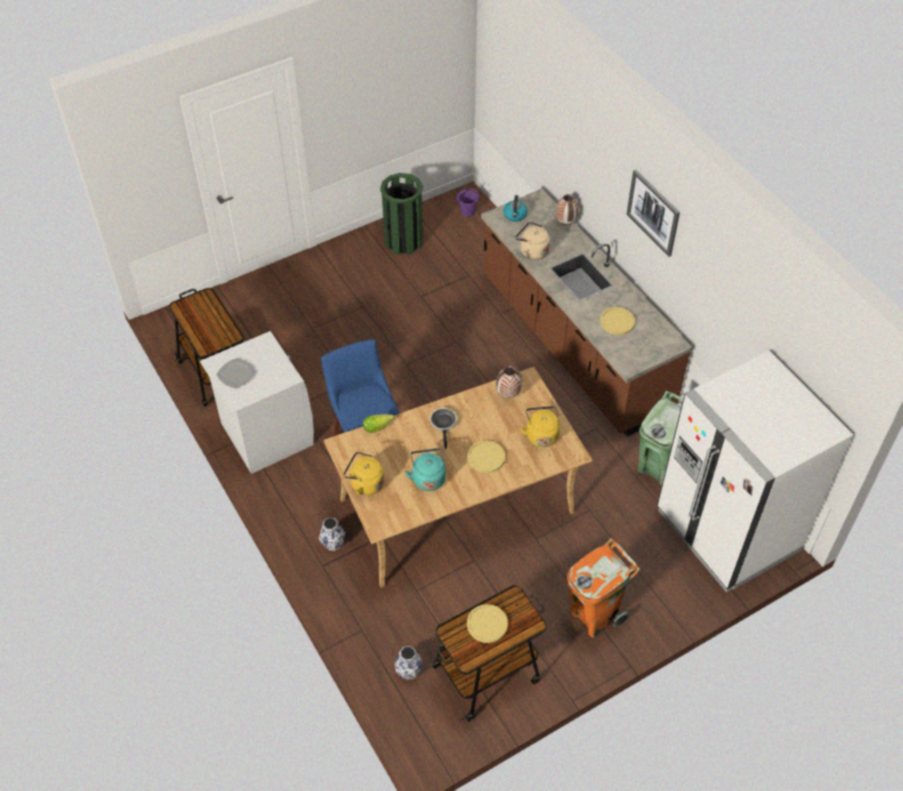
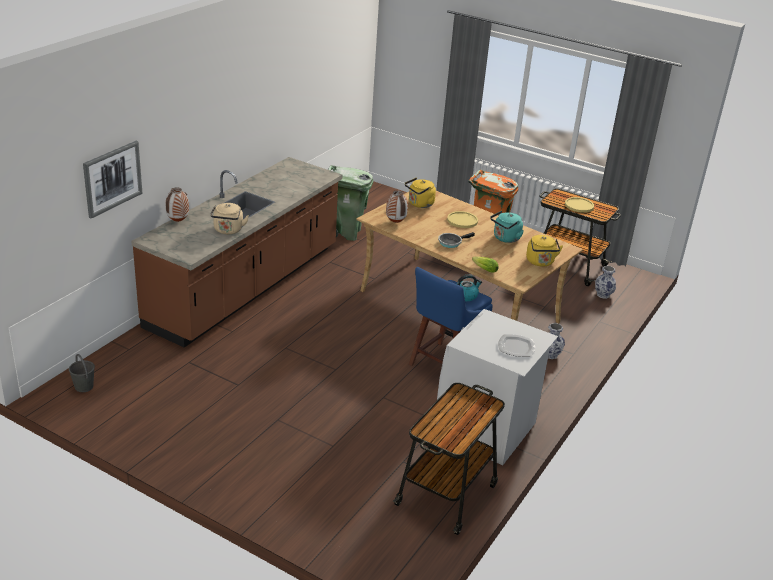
camera: 120 degrees left, 20 degrees down
green trash can [380,173,423,255] -> none
purple bucket [457,189,480,217] -> grey bucket [69,354,95,392]
kettle [503,195,527,222] -> kettle moved to [457,274,482,301]
yellow plate [600,307,635,335] -> none
picture [627,170,680,257] -> picture moved to [83,141,142,219]
white fridge [657,350,853,592] -> none

